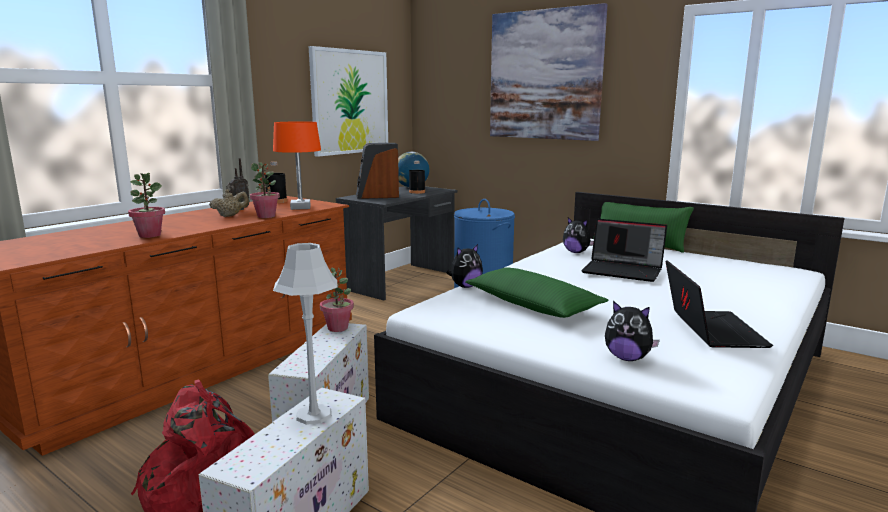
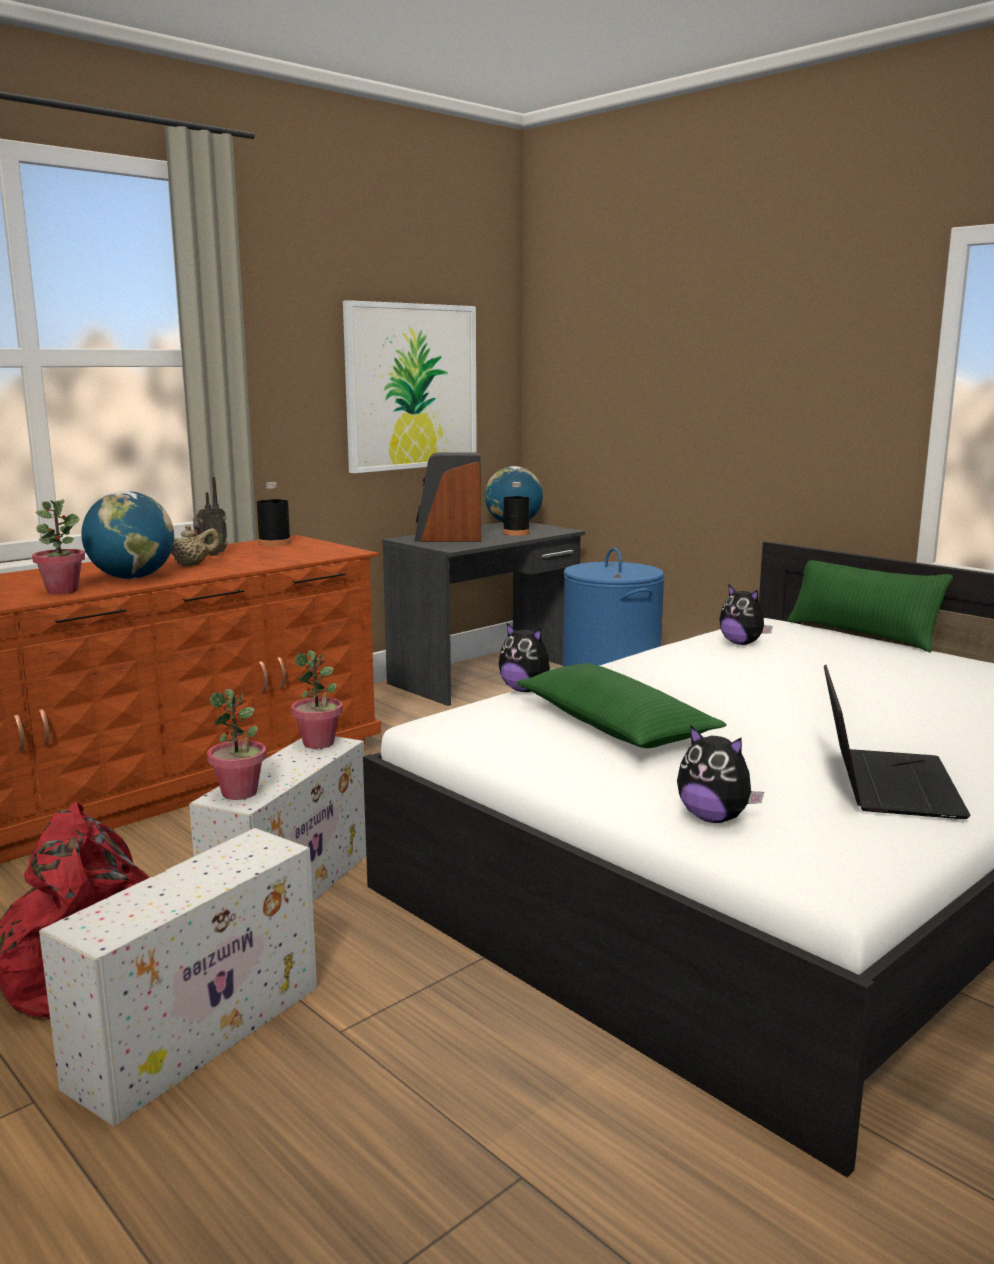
camera: 10 degrees right, 0 degrees up
potted plant [250,162,280,218] -> potted plant moved to [207,689,267,800]
orange table lamp [273,121,321,210] -> none
grey table lamp [273,243,338,425] -> none
plush toy [447,244,483,288] -> plush toy turned 60 degrees clockwise [499,623,556,692]
picture [490,3,608,141] -> none
laptop [581,219,667,282] -> none
none -> globe [82,491,174,579]

